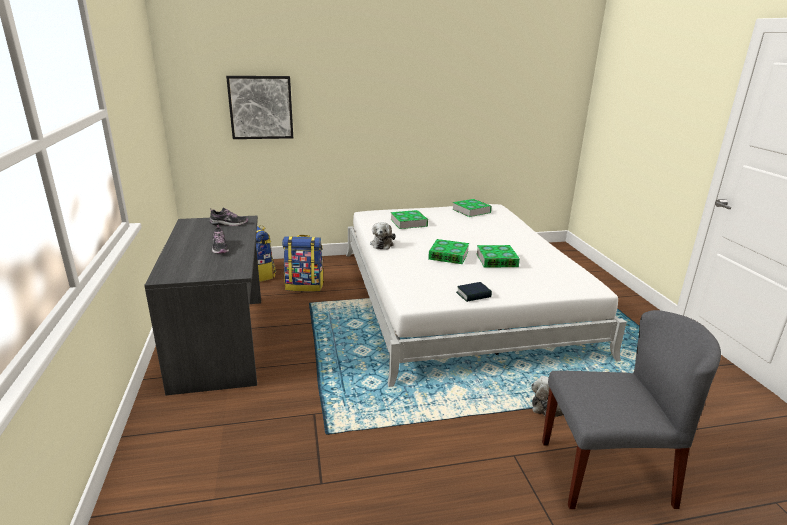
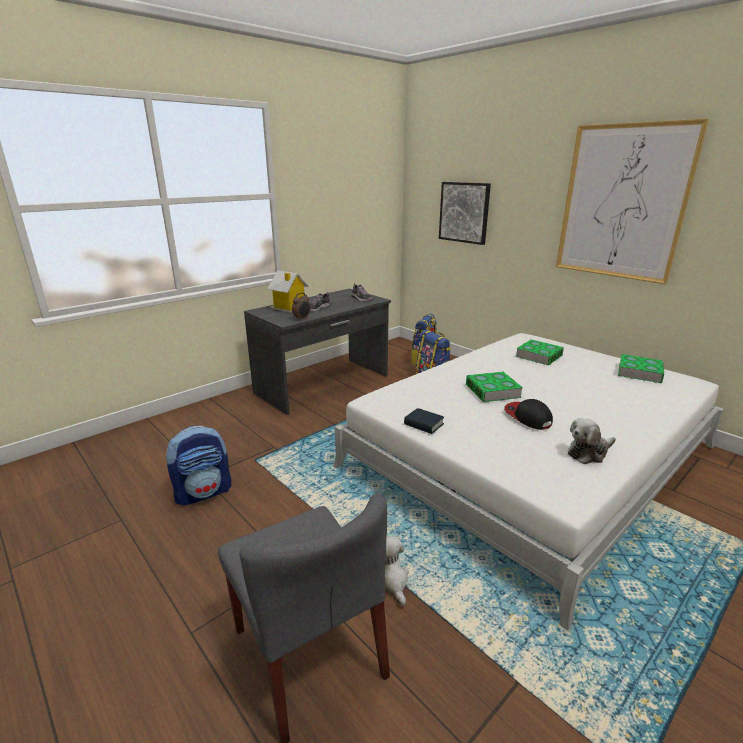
camera: 60 degrees right, 0 degrees up
plush toy [370,222,396,249] -> plush toy moved to [568,418,616,464]
book [476,245,520,267] -> cap [504,399,553,430]
none -> backpack [166,425,231,505]
none -> toy house [268,270,309,313]
none -> alarm clock [292,293,310,321]
none -> picture [556,119,709,285]

